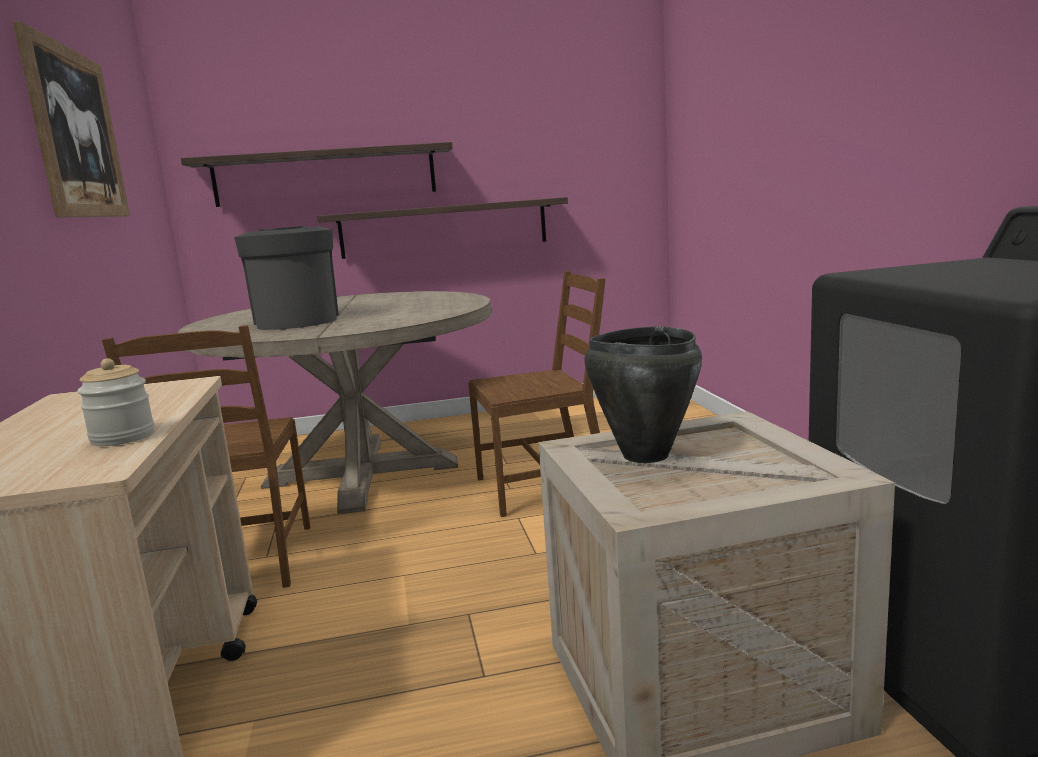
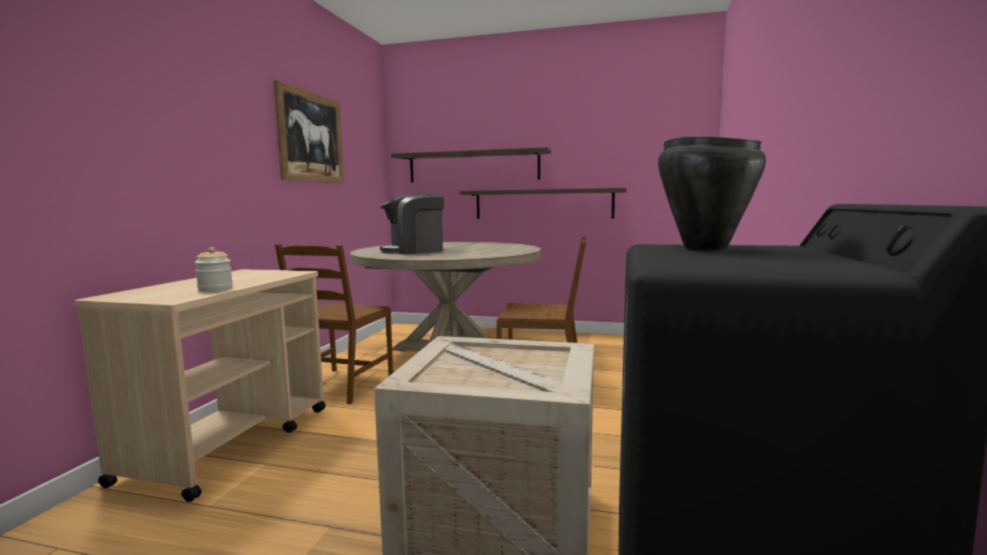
camera: 25 degrees right, 5 degrees down
coffee machine [234,226,339,330] -> coffee machine turned 120 degrees counterclockwise [380,194,444,254]
black cooking pot [584,326,702,463] -> black cooking pot moved to [658,136,766,251]

